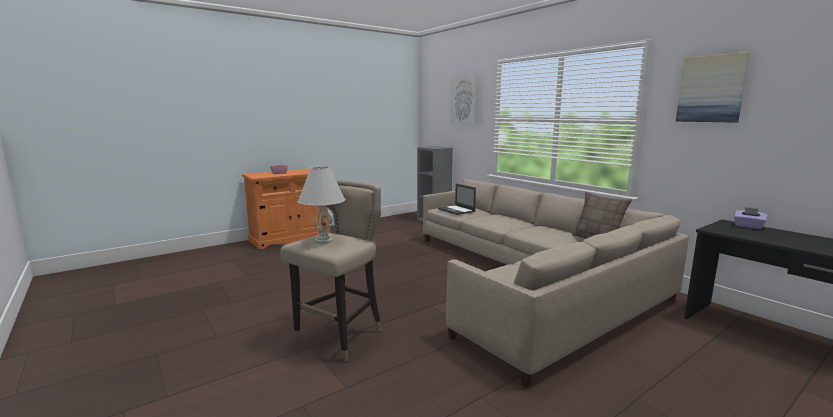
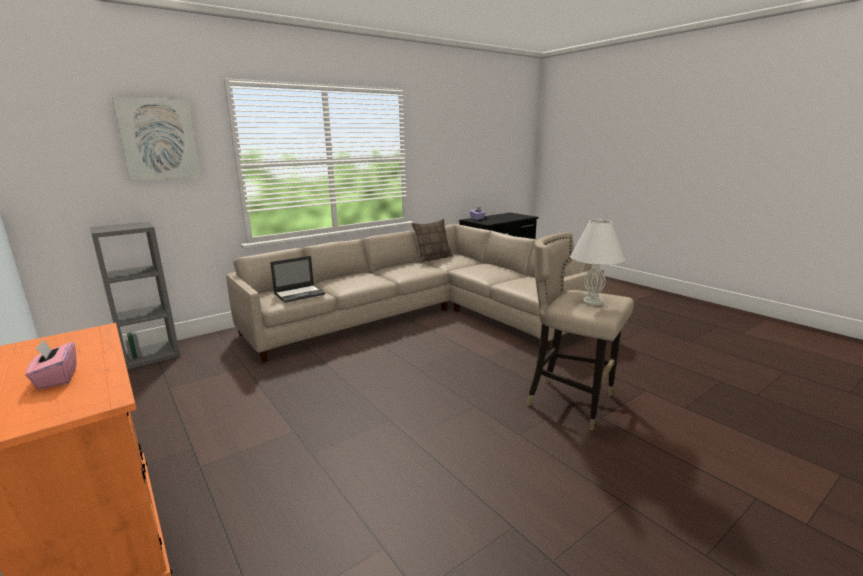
camera: 90 degrees left, 5 degrees up
picture [676,52,750,123] -> none

